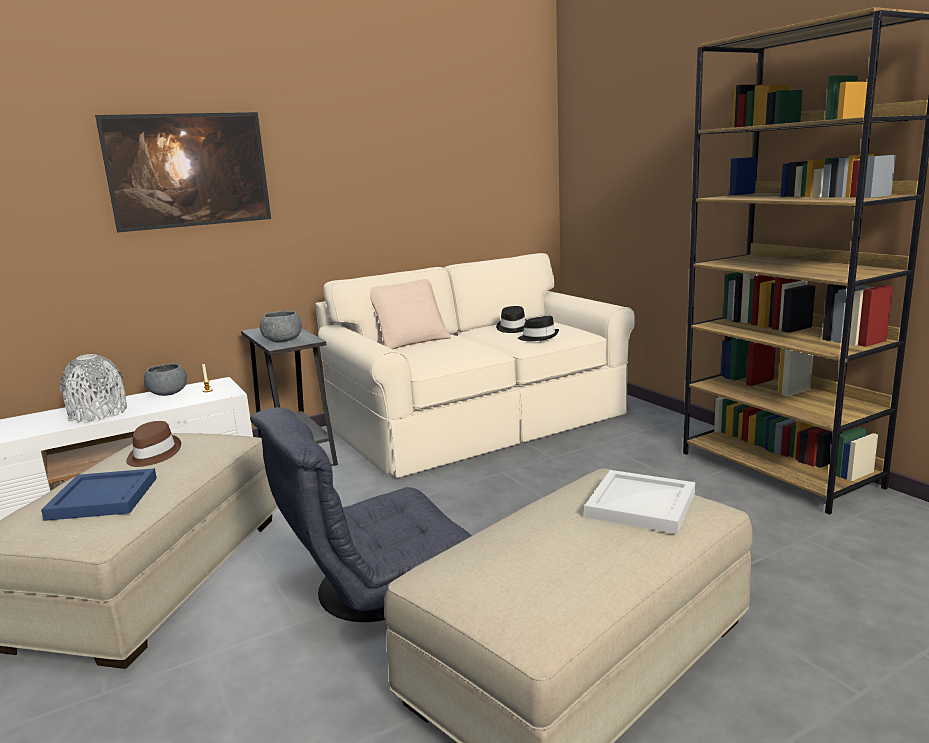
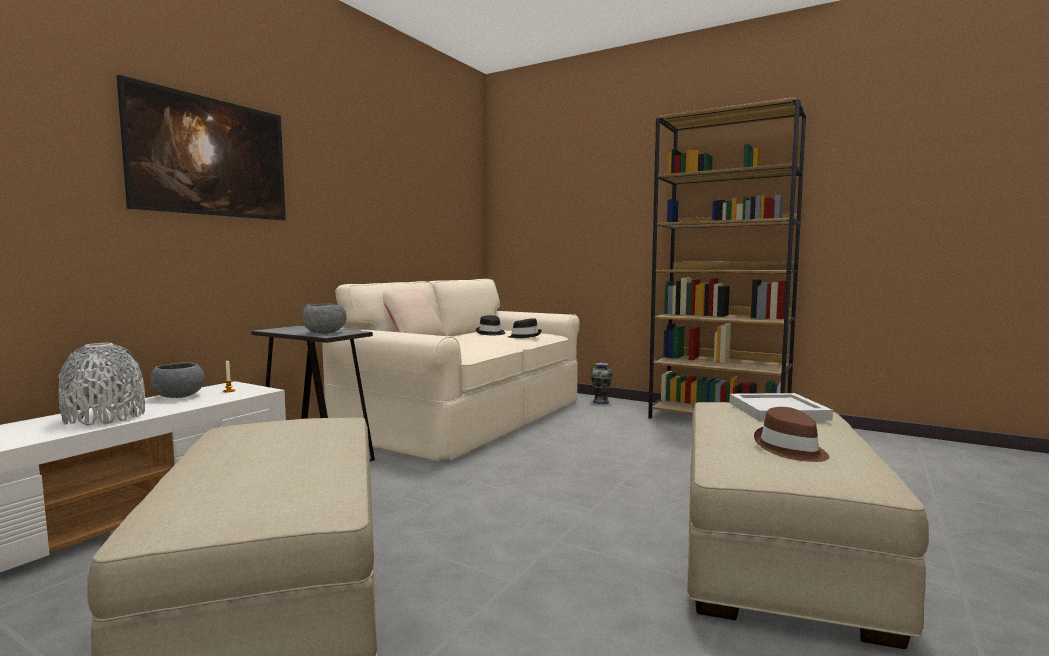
camera: 30 degrees left, 10 degrees down
blue tray [41,468,157,521] -> none
brown hat [126,421,181,467] -> brown hat moved to [754,407,829,462]
grey armchair [250,407,471,622] -> none
none -> vase [590,363,613,404]

